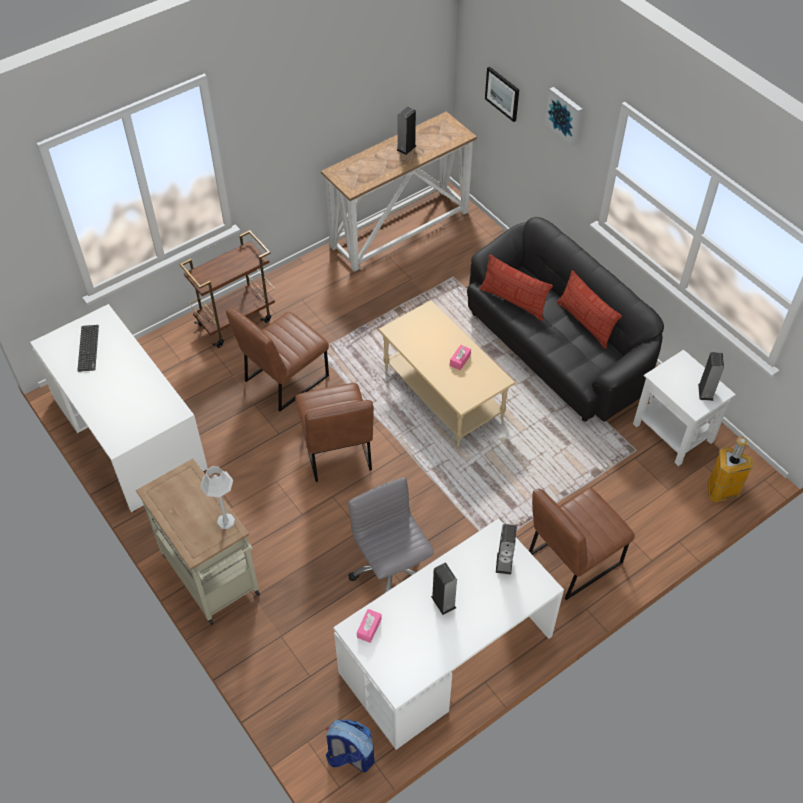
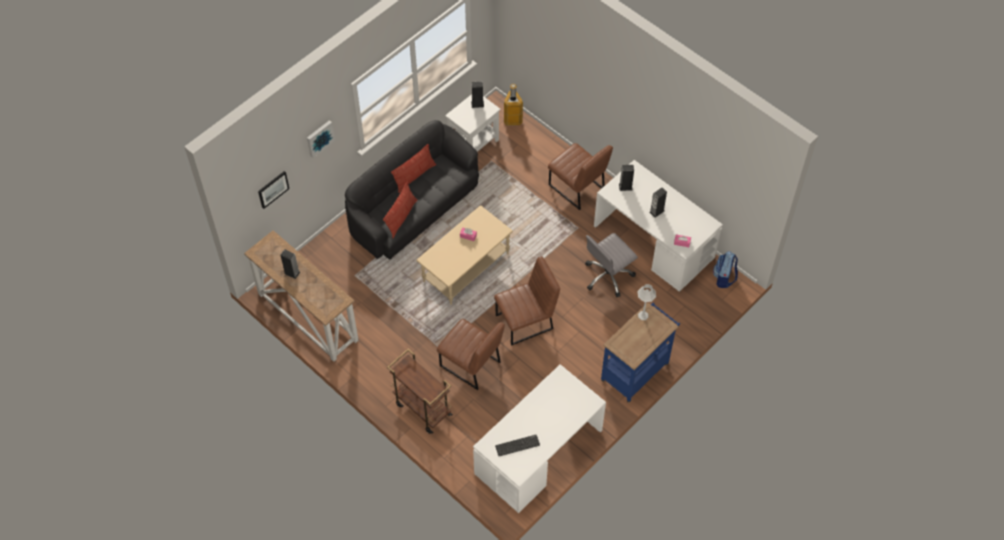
camera: 100 degrees left, 5 degrees up
beige cart [136,458,260,625] -> blue cart [601,303,680,403]

